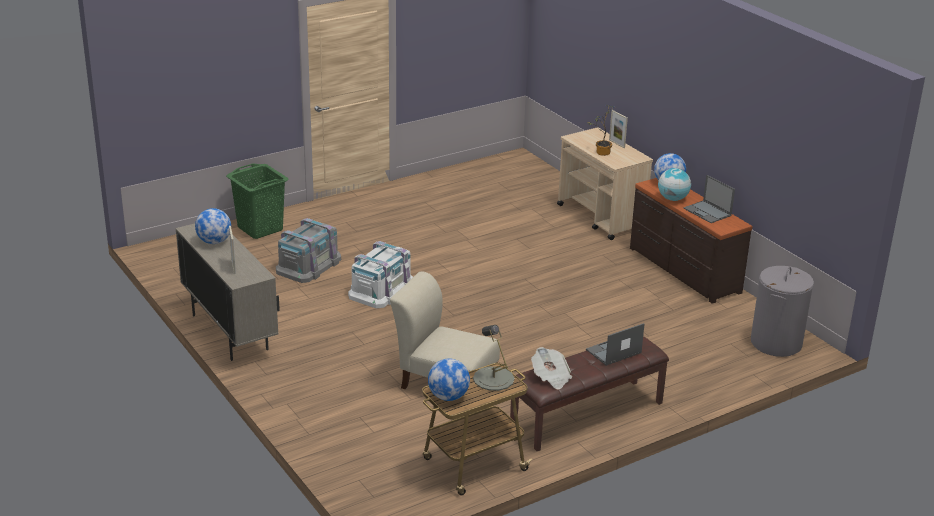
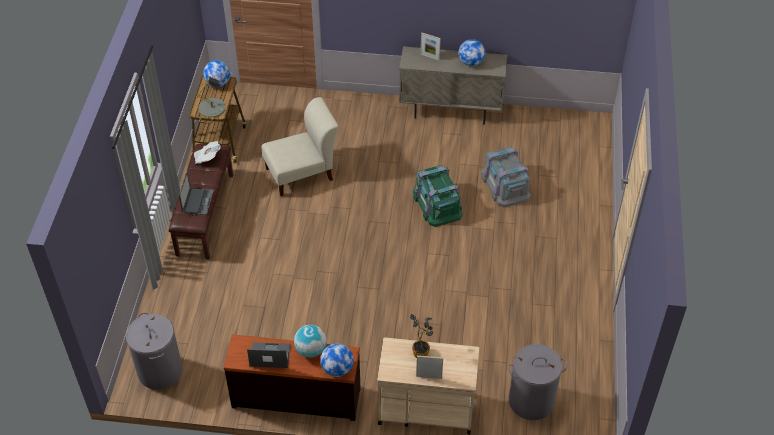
camera: 130 degrees right, 20 degrees up
green laundry basket [226,163,289,239] -> none
white storage box [348,241,413,308] -> green storage box [413,165,463,227]
none -> grey laundry basket [508,344,567,420]

